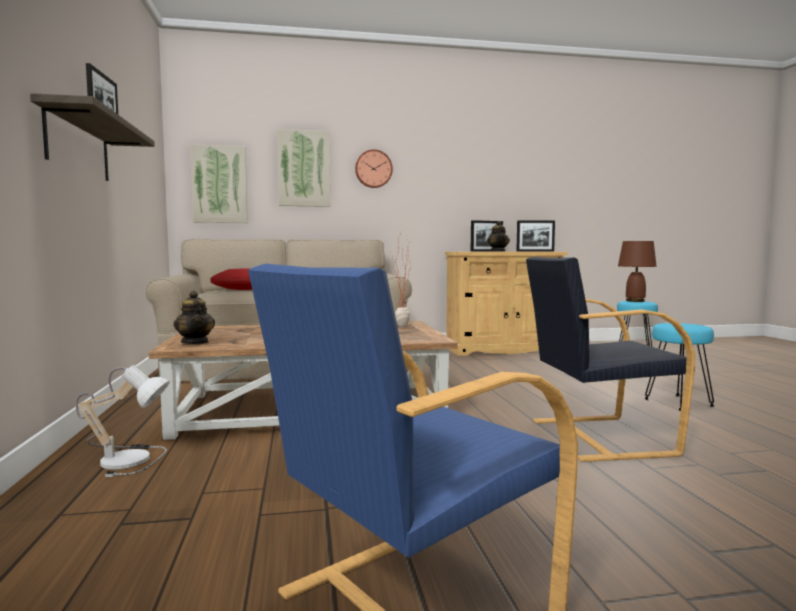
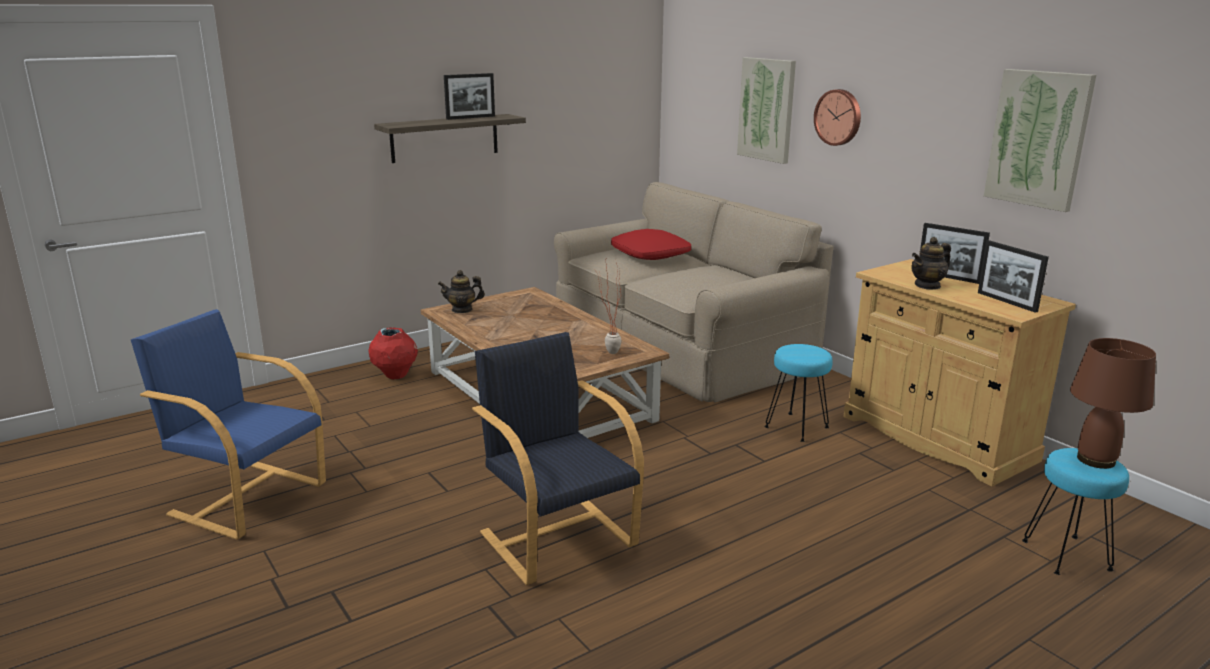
camera: 65 degrees right, 15 degrees up
table lamp [76,365,170,477] -> red vase [368,327,418,379]
teapot [173,291,215,344] -> teapot turned 45 degrees clockwise [438,270,485,313]
picture [190,144,248,223] -> picture moved to [984,69,1096,212]
turquoise stool [644,323,715,411] -> turquoise stool moved to [764,344,833,442]

